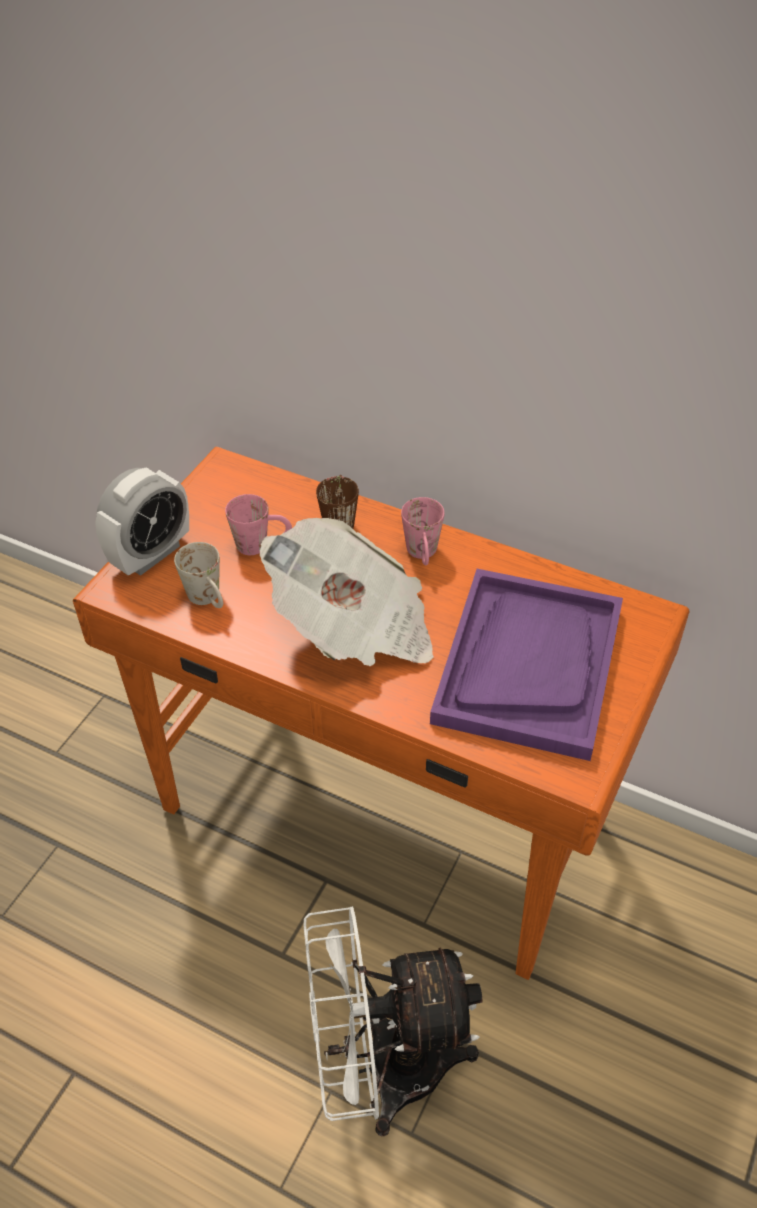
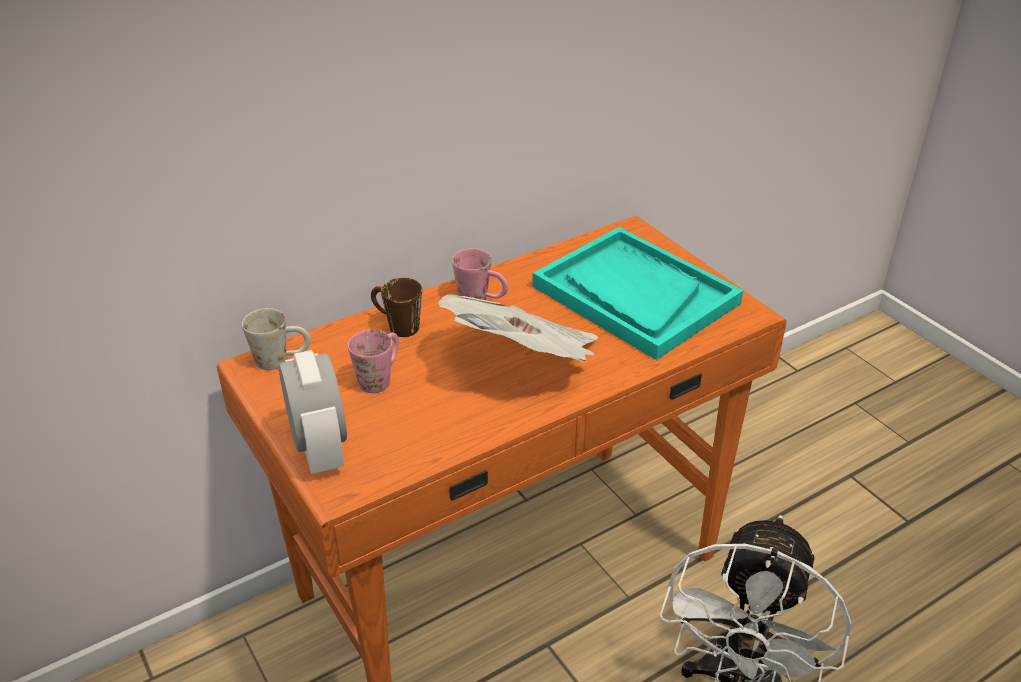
camera: 60 degrees left, 10 degrees down
white mug [174,542,223,608] -> white mug moved to [242,308,311,370]
purple tray [430,569,623,761] -> turquoise tray [532,227,743,360]

